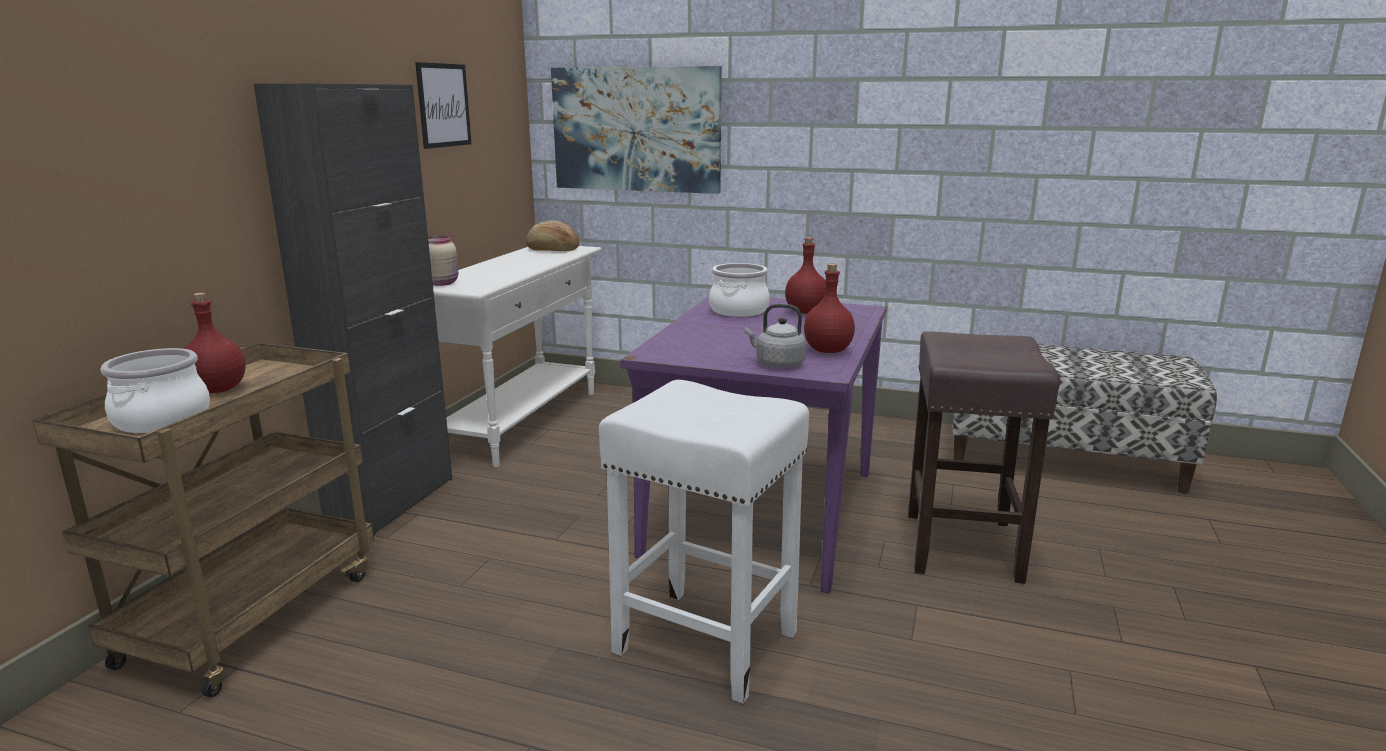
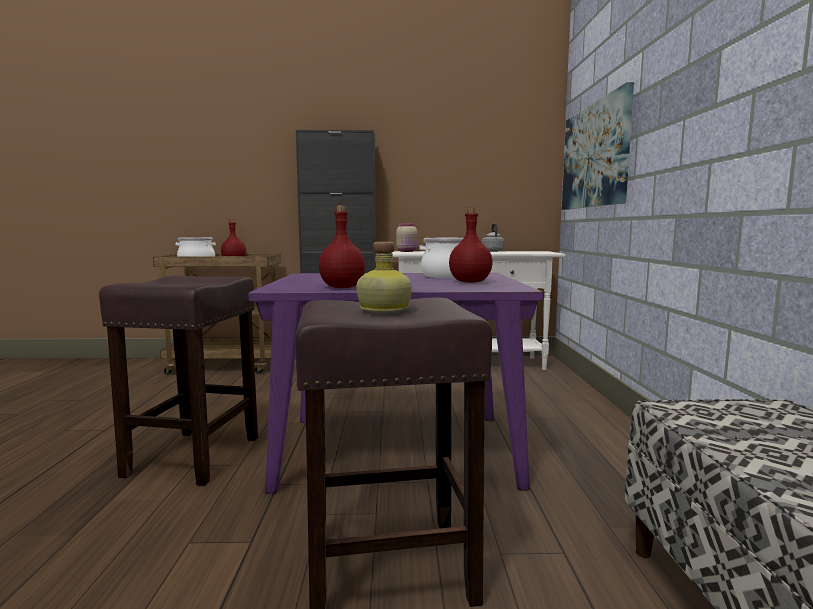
camera: 70 degrees right, 10 degrees down
picture [415,62,471,149] -> none
bread [526,220,579,251] -> none
white stool [599,380,809,703] -> brown stool [99,275,258,486]
grey kettle [745,304,806,368] -> grey kettle moved to [482,223,504,252]
none -> bottle [356,242,412,312]

